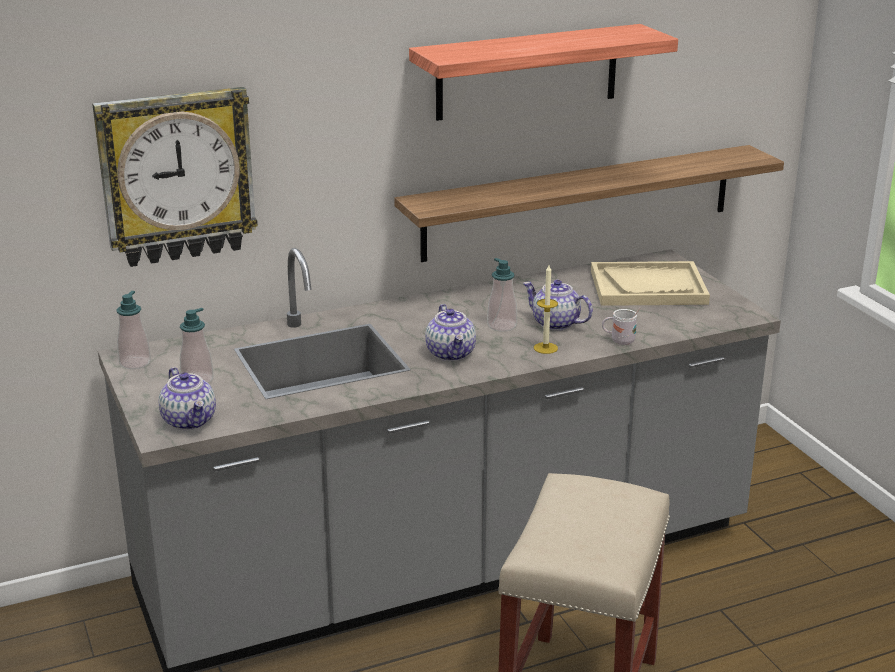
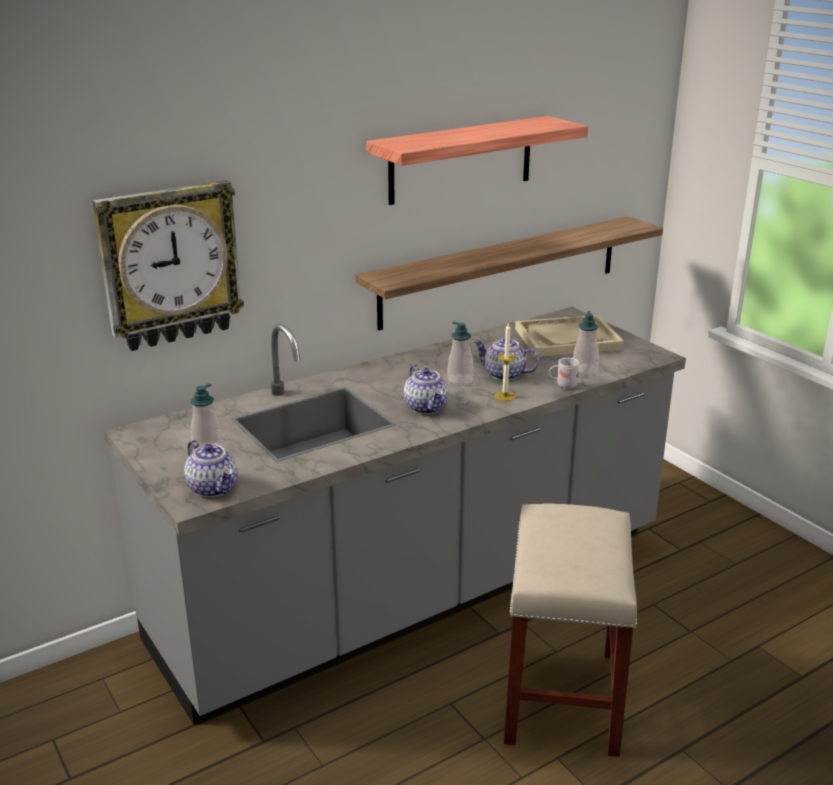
camera: 10 degrees left, 0 degrees up
soap dispenser [116,291,151,369] -> soap dispenser moved to [573,311,599,375]

